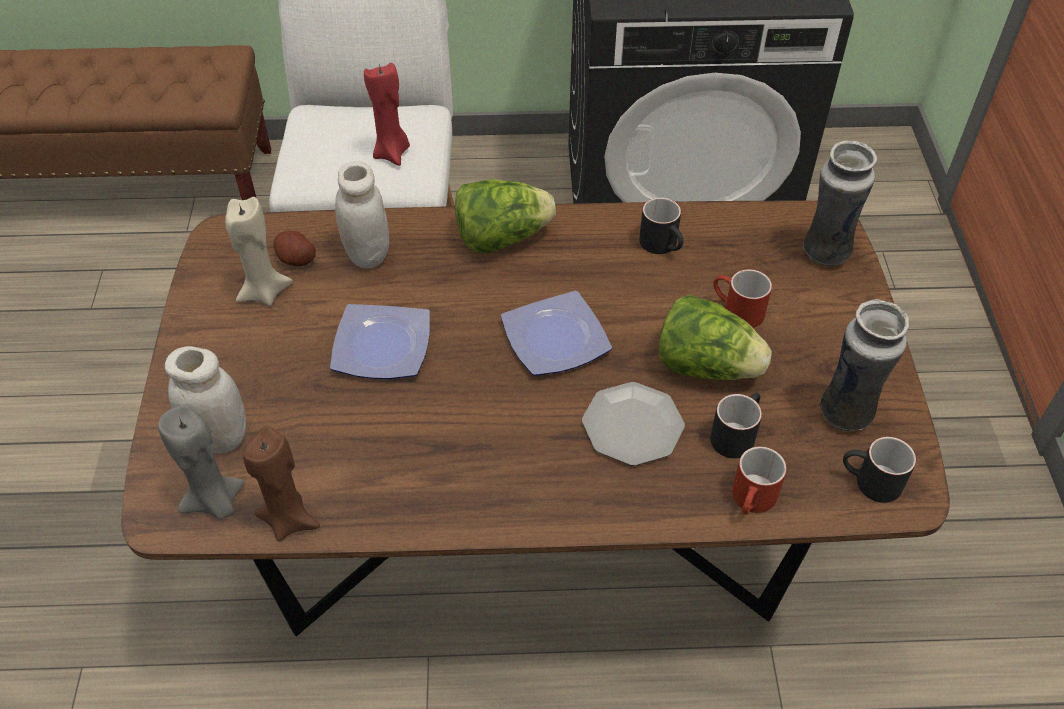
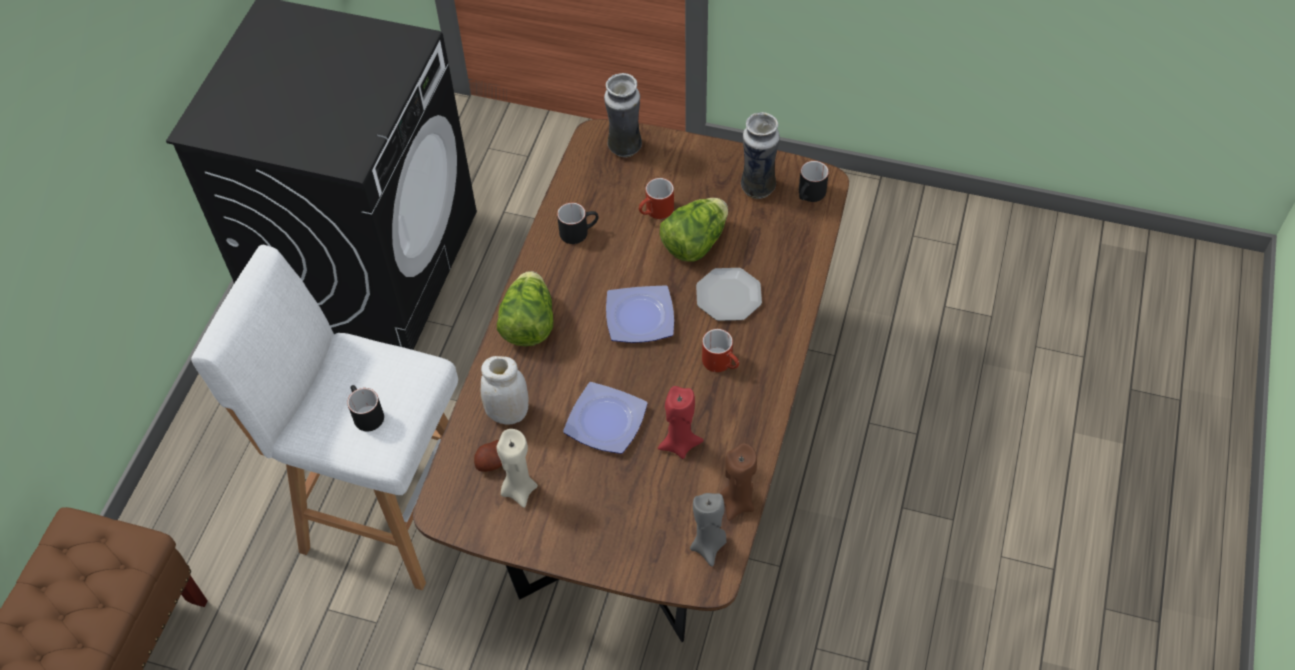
camera: 70 degrees left, 5 degrees up
white jar [165,346,246,453] -> none
red candle [364,63,410,166] -> red candle moved to [658,386,704,459]
black mug [710,393,762,458] -> black mug moved to [347,385,384,431]
red mug [732,446,787,514] -> red mug moved to [702,329,739,372]

